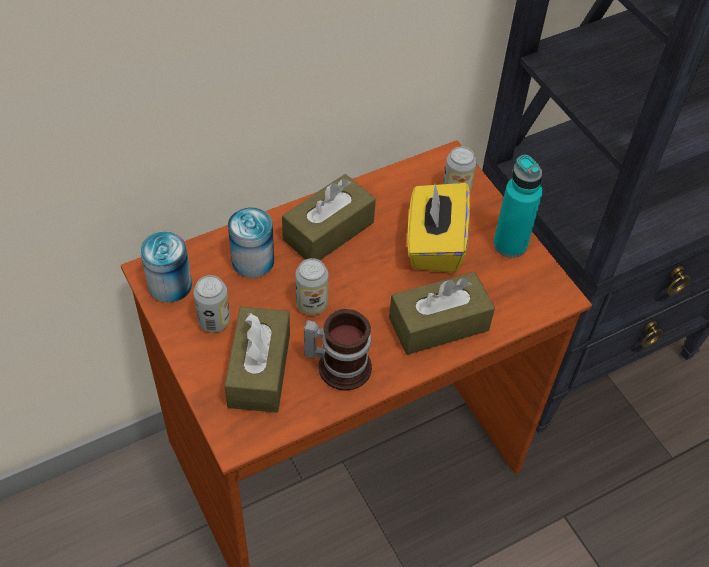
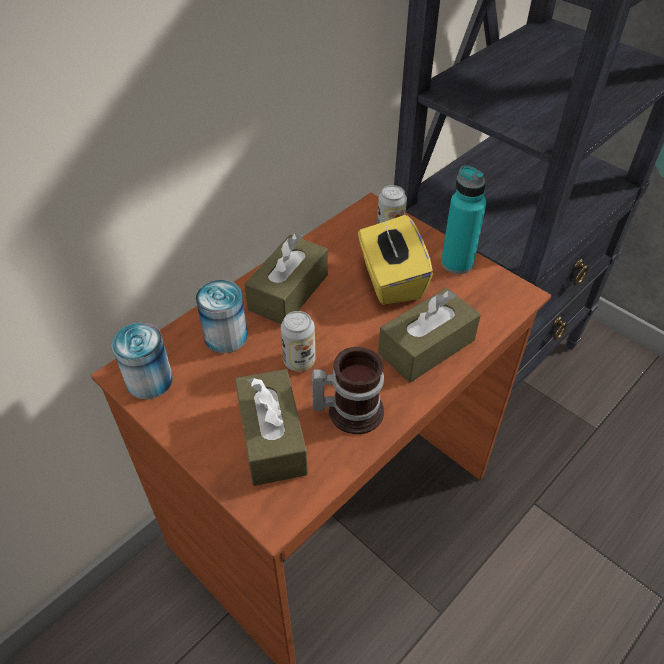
camera: 15 degrees left, 5 degrees down
can [193,275,230,333] -> none

